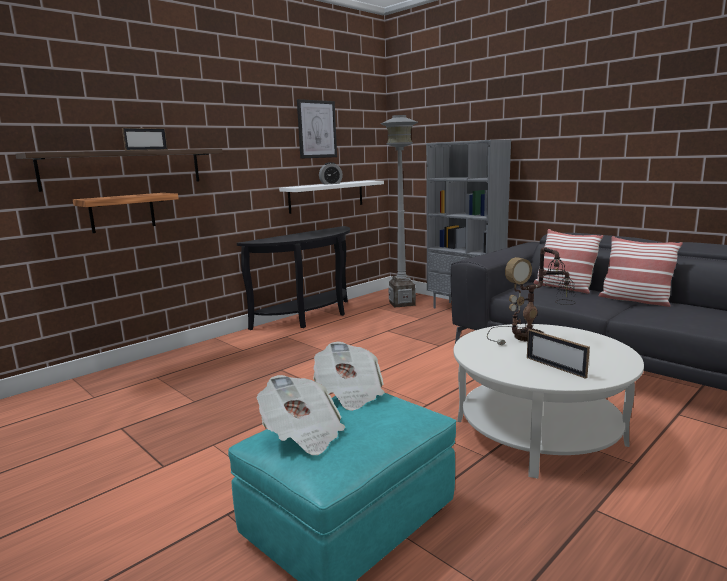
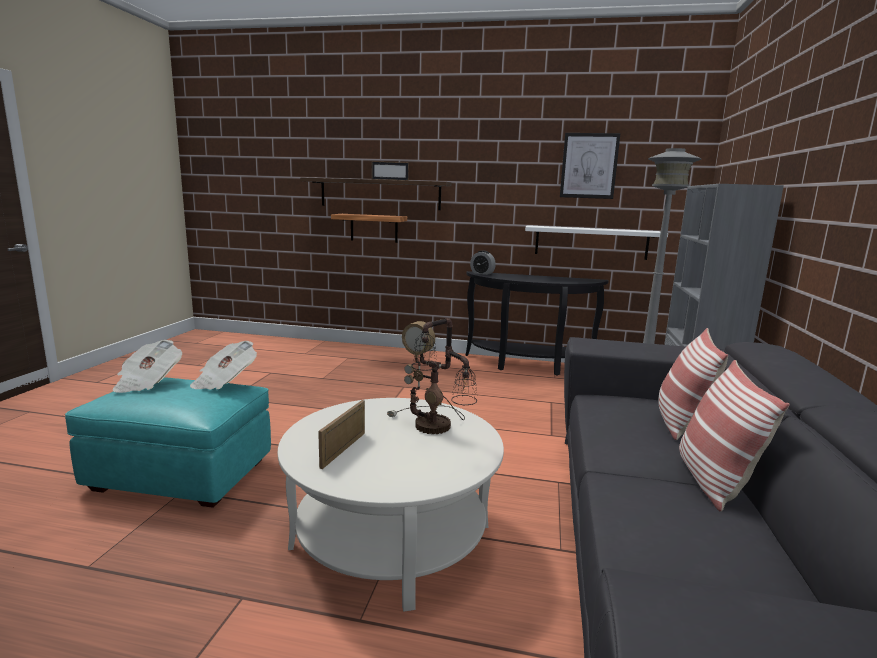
camera: 55 degrees right, 0 degrees up
alarm clock [319,162,343,184] -> alarm clock moved to [470,251,496,275]

